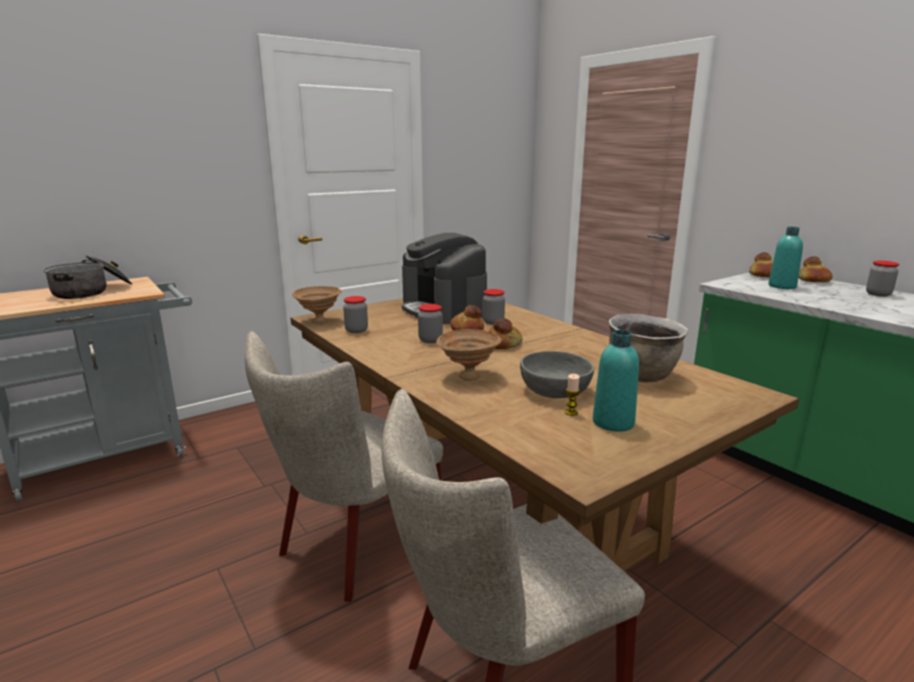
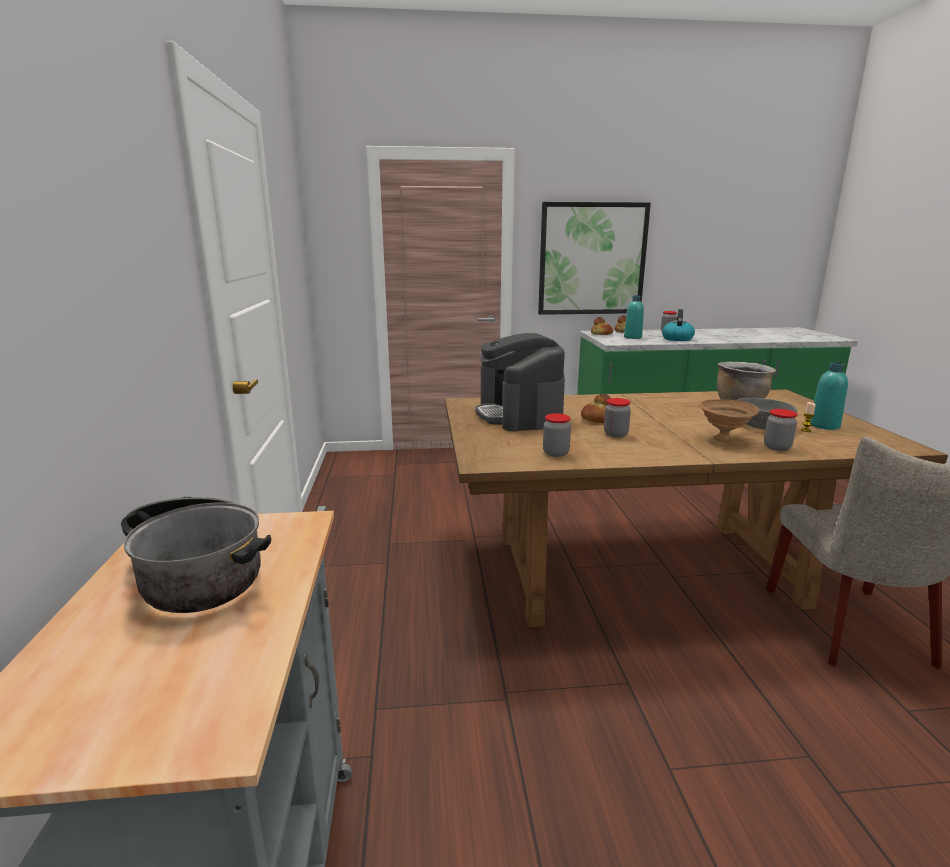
camera: 60 degrees left, 0 degrees up
beige chair [245,331,443,602] -> none
brown bowl [292,286,342,324] -> none
coffee machine [402,233,487,324] -> coffee machine turned 75 degrees clockwise [475,333,565,432]
jar [482,289,505,325] -> jar moved to [764,409,797,451]
bread [488,318,523,349] -> none
none -> picture [538,202,651,315]
none -> kettle [662,309,695,341]

